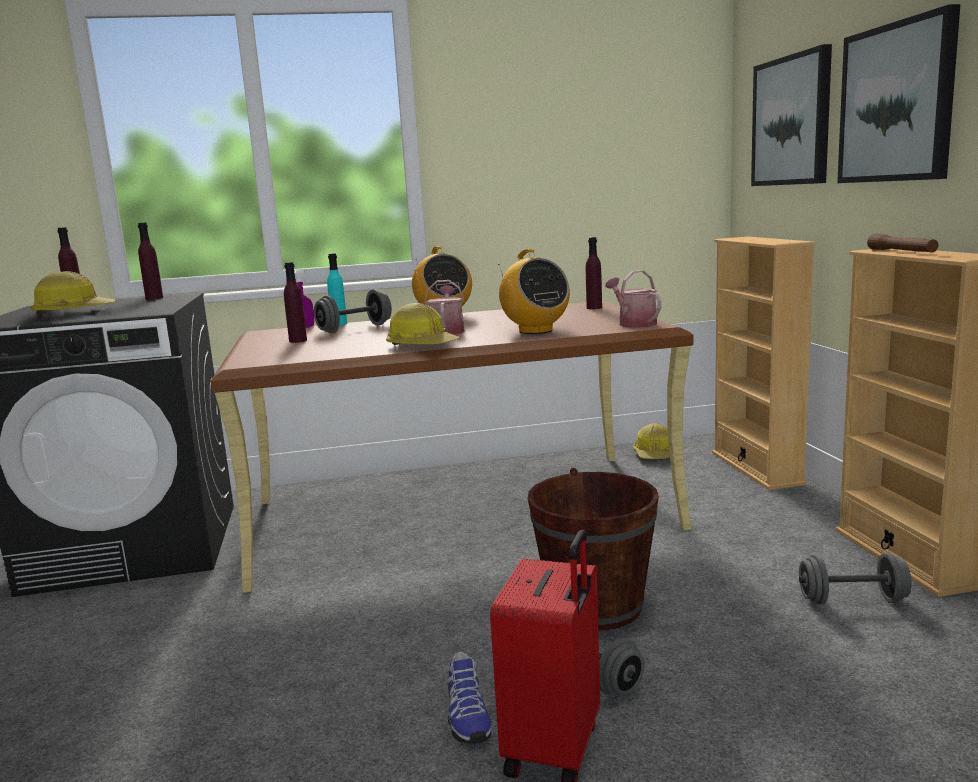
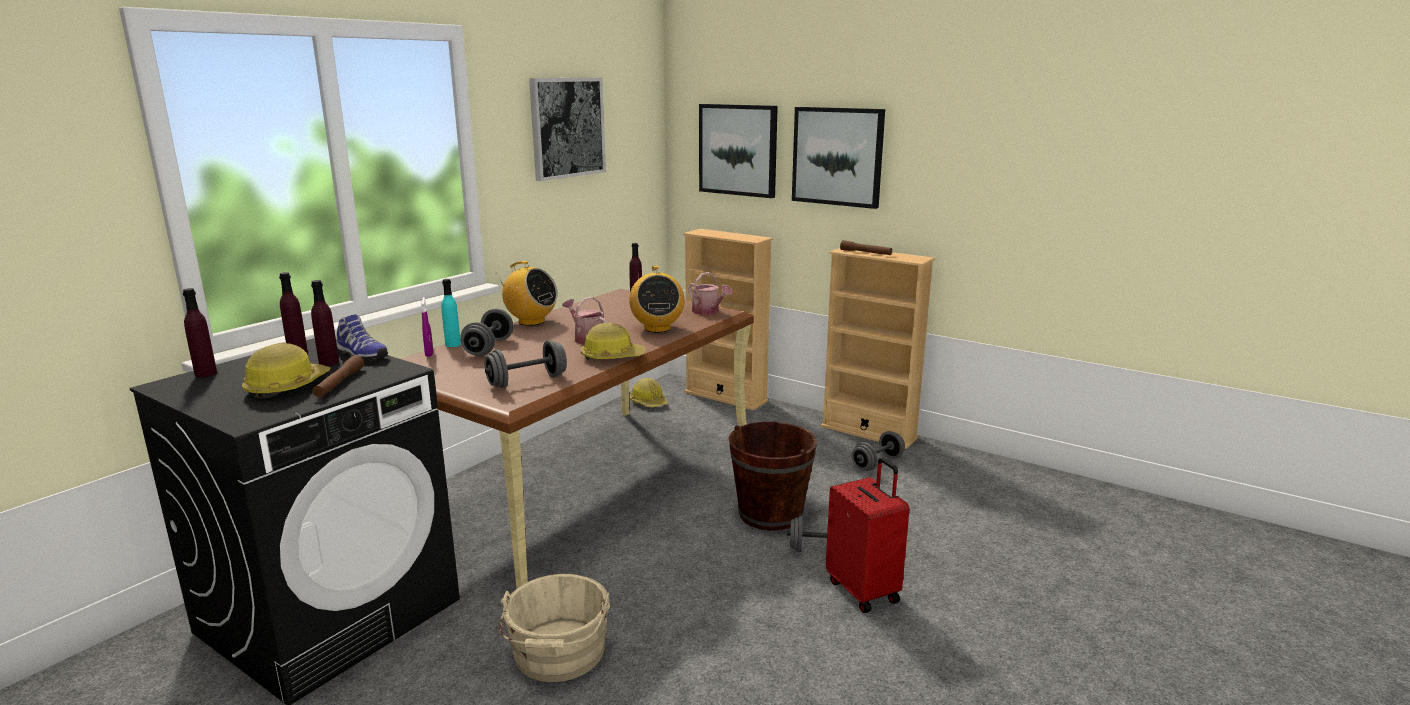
camera: 45 degrees left, 5 degrees up
purple bottle [284,262,307,343] -> purple bottle moved to [311,280,339,366]
shoe [448,652,492,745] -> shoe moved to [336,314,388,362]
radio [498,249,570,334] -> radio turned 60 degrees clockwise [629,265,685,333]
watering can [605,270,662,328] -> watering can turned 150 degrees counterclockwise [688,272,732,315]
none -> brown flashlight [312,355,364,397]
none -> grey dumbbell [484,340,567,388]
none -> beige bucket [499,574,610,682]
none -> picture [529,78,606,181]

